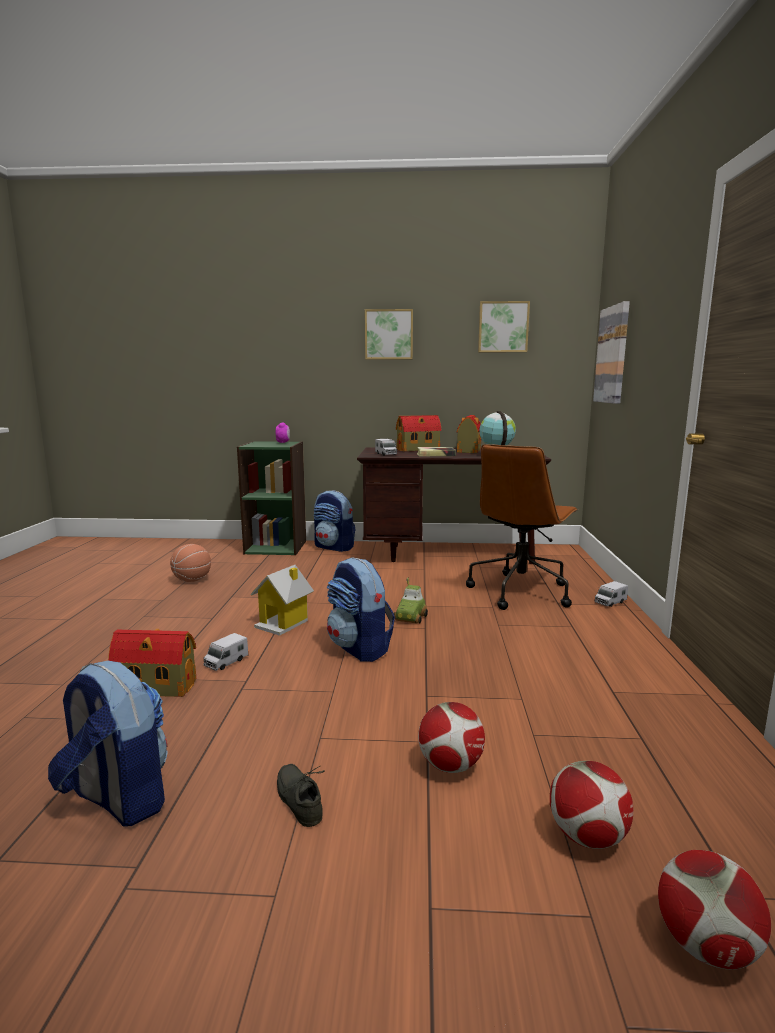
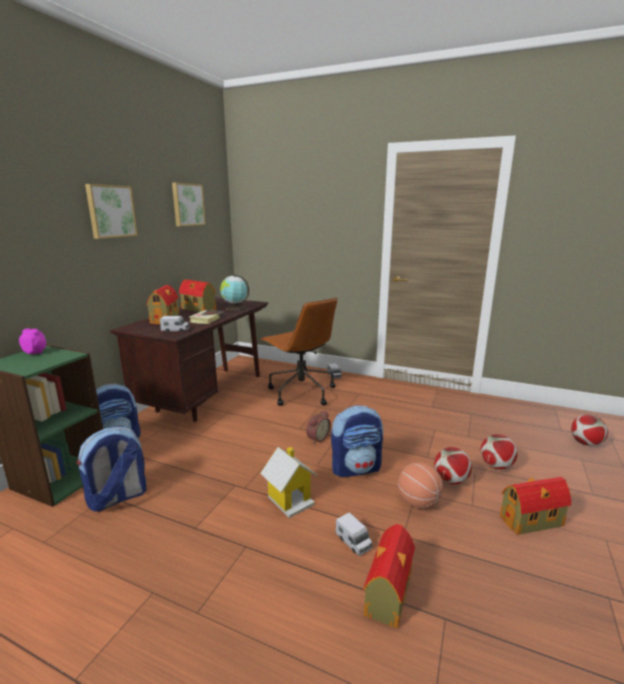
camera: 70 degrees left, 5 degrees up
backpack [48,661,168,827] -> backpack moved to [77,427,147,512]
basketball [170,544,211,582] -> basketball moved to [398,462,443,509]
grey shoe [277,764,325,827] -> toy house [500,477,571,535]
toy car [394,578,428,623] -> alarm clock [306,411,331,444]
football [550,761,633,849] -> football moved to [434,447,472,484]
picture [593,301,630,404] -> none

